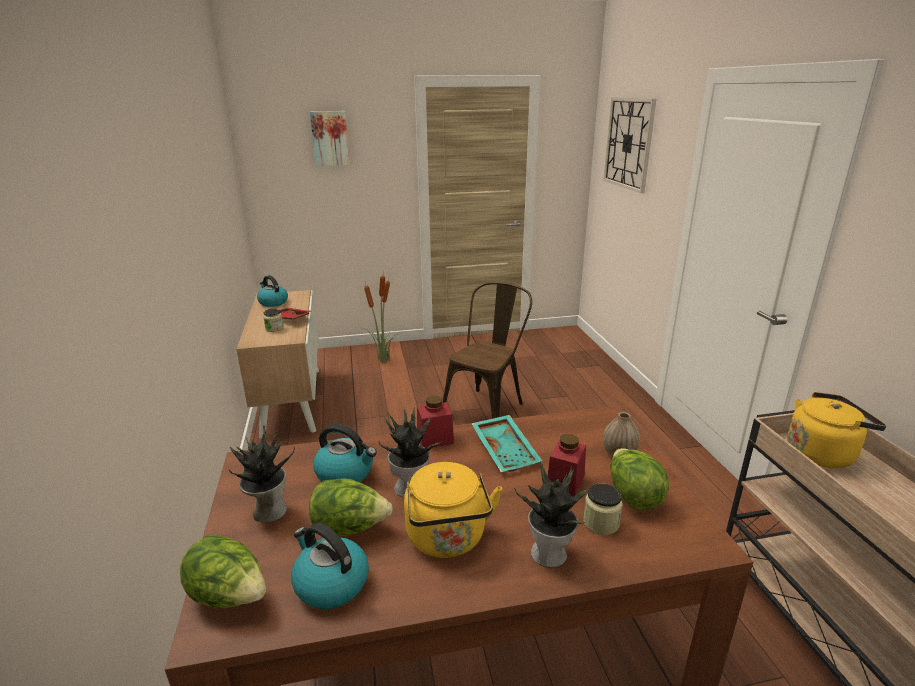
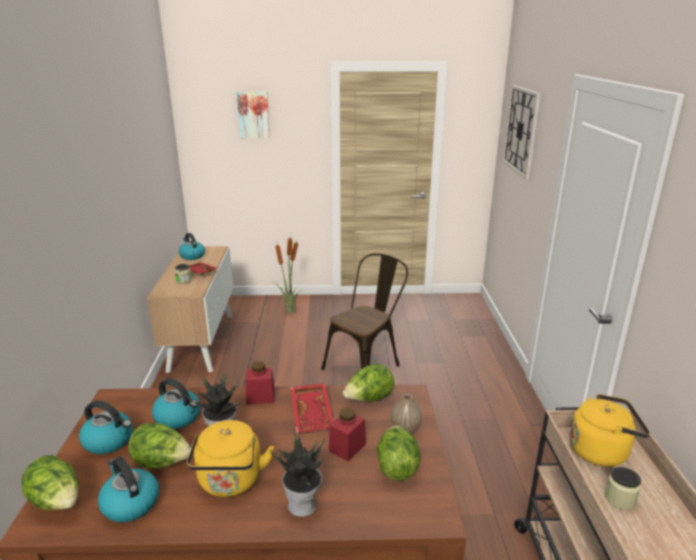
camera: 10 degrees right, 0 degrees up
potted plant [229,426,295,523] -> kettle [79,400,133,454]
turquoise tray [471,415,542,472] -> red tray [290,383,334,433]
jar [583,483,622,535] -> jar moved to [605,467,641,510]
none -> lettuce [343,364,394,402]

